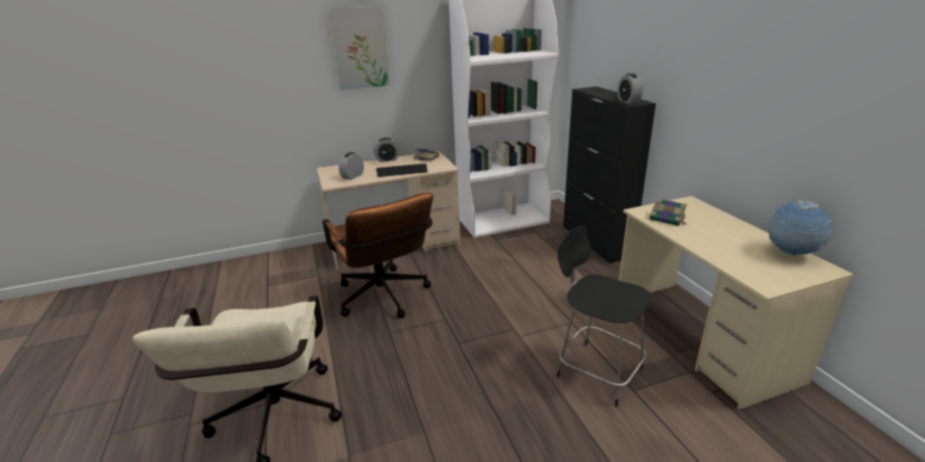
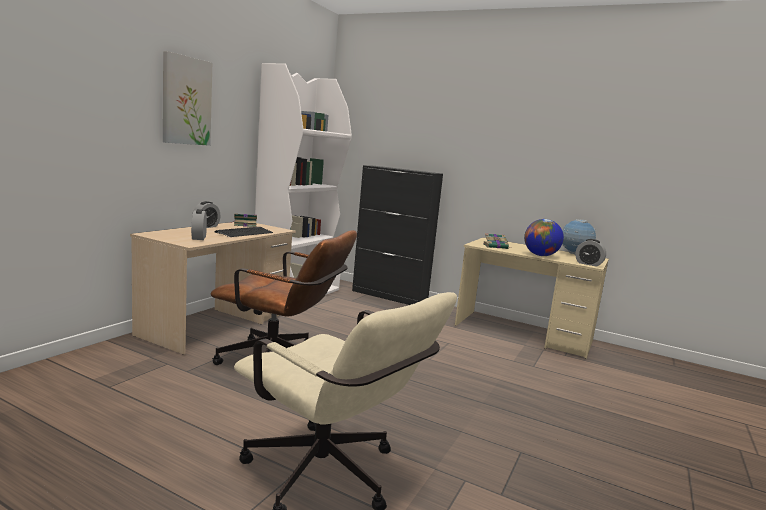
camera: 45 degrees left, 15 degrees down
black stool [557,225,651,407] -> none
alarm clock [618,73,643,104] -> alarm clock moved to [575,239,606,267]
none -> globe [524,219,564,256]

